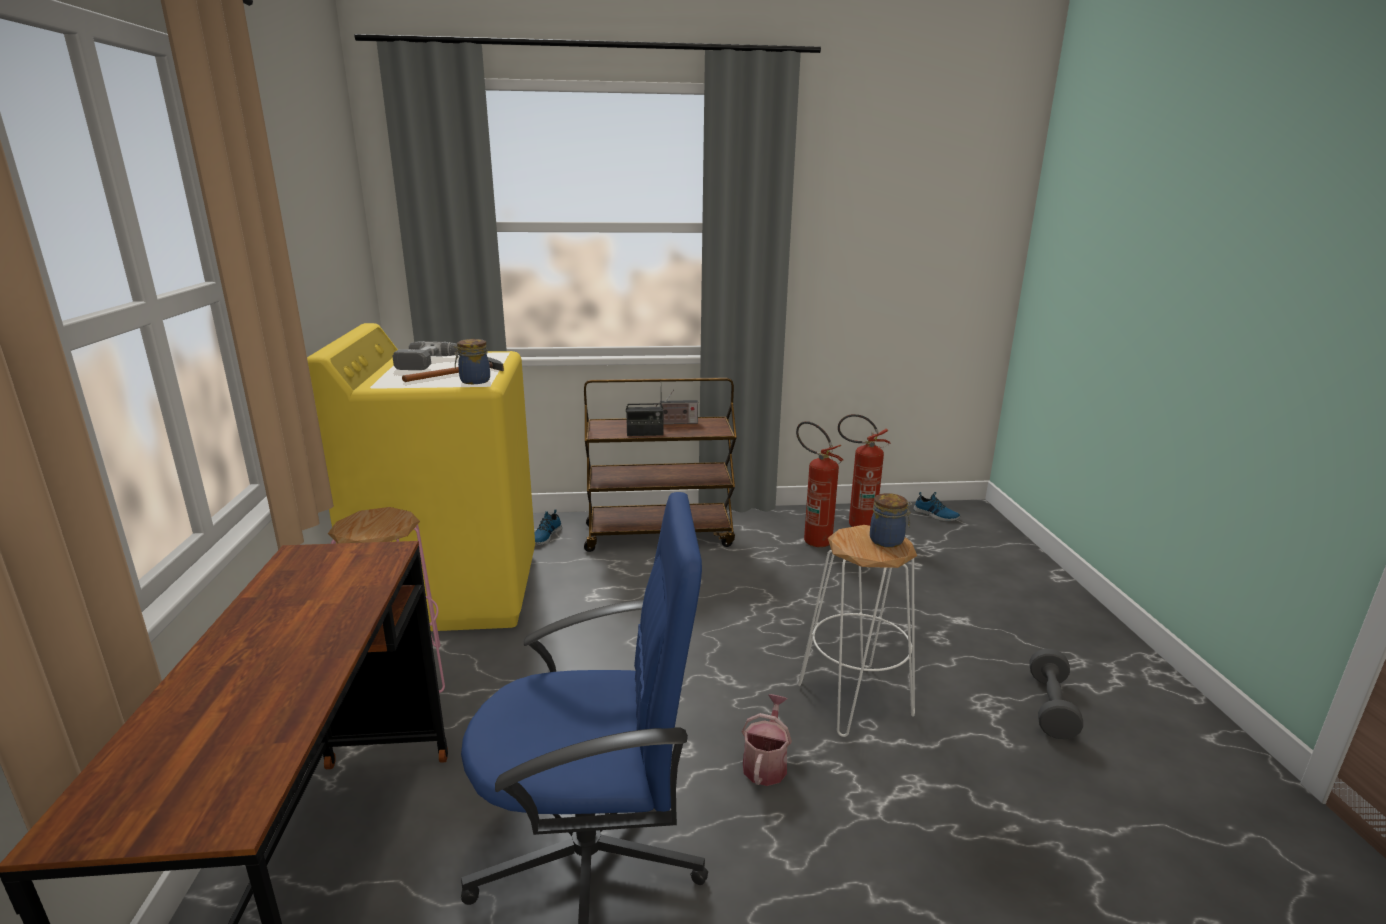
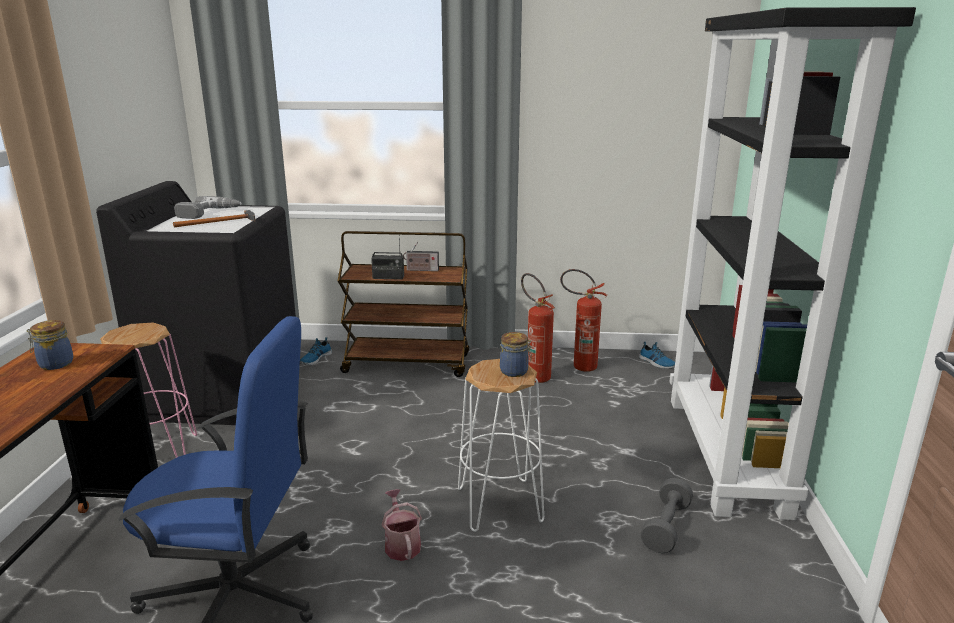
camera: 10 degrees right, 0 degrees up
yellow washing machine [307,323,535,631] -> black washing machine [96,181,296,425]
jar [453,339,490,384] -> jar moved to [26,320,73,370]
watering can [742,694,792,786] -> watering can turned 45 degrees counterclockwise [381,489,422,561]
none -> black bookcase [669,7,916,520]

